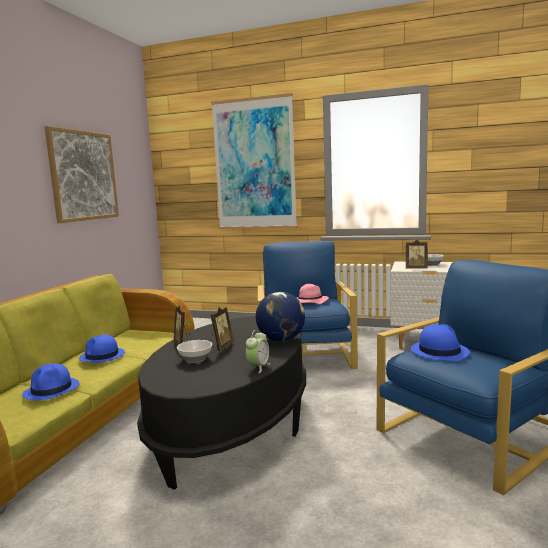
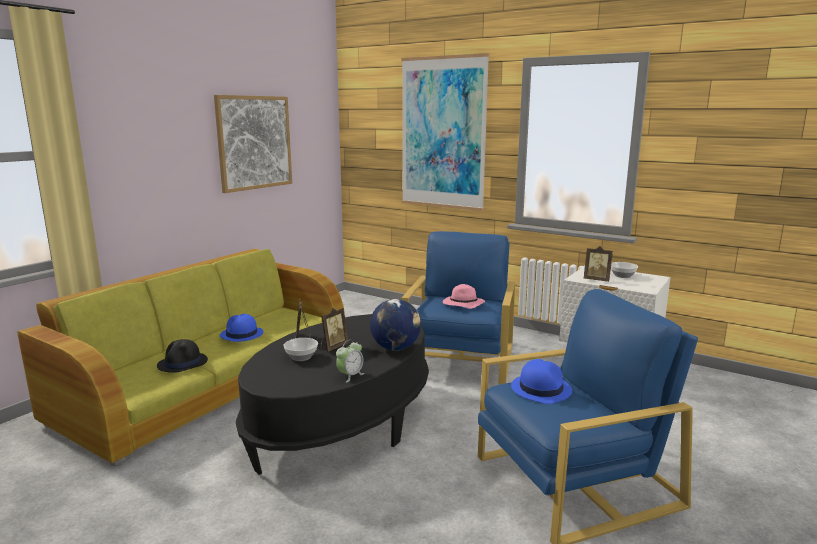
camera: 15 degrees right, 5 degrees up
blue hat [22,363,79,400] -> black hat [157,339,208,373]

